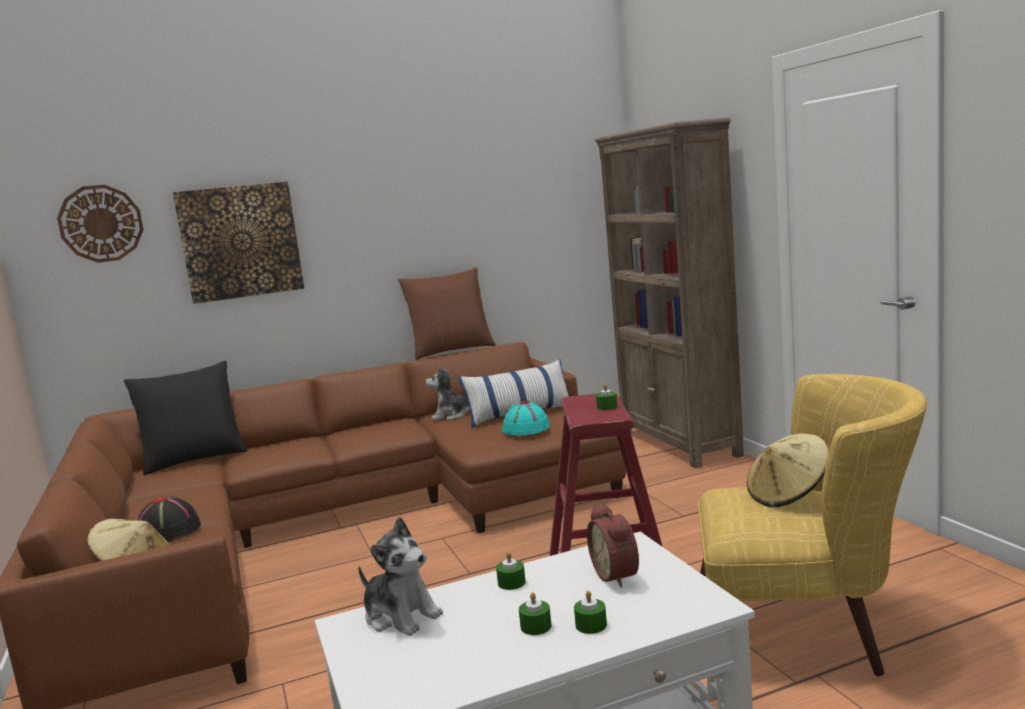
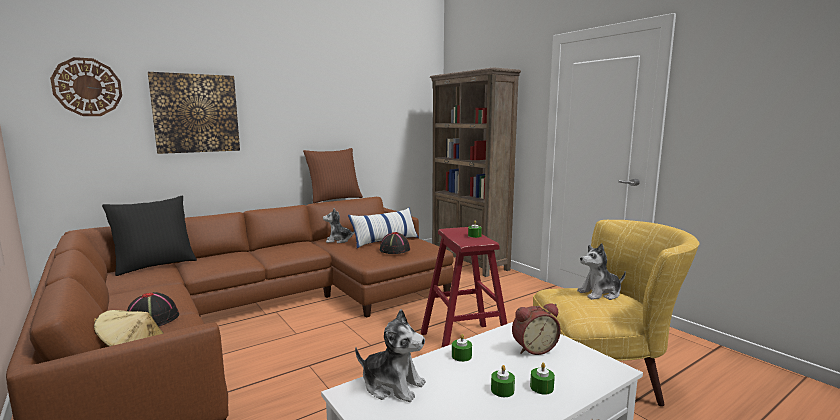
camera: 15 degrees left, 0 degrees up
turquoise hat [502,401,550,436] -> black hat [380,232,410,254]
alarm clock [587,503,639,588] -> alarm clock turned 75 degrees counterclockwise [512,303,561,355]
beige hat [747,433,829,507] -> plush toy [577,243,626,300]

